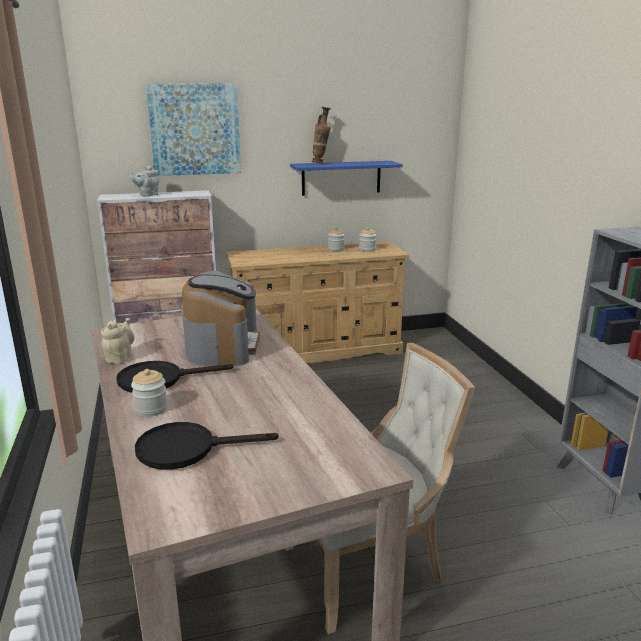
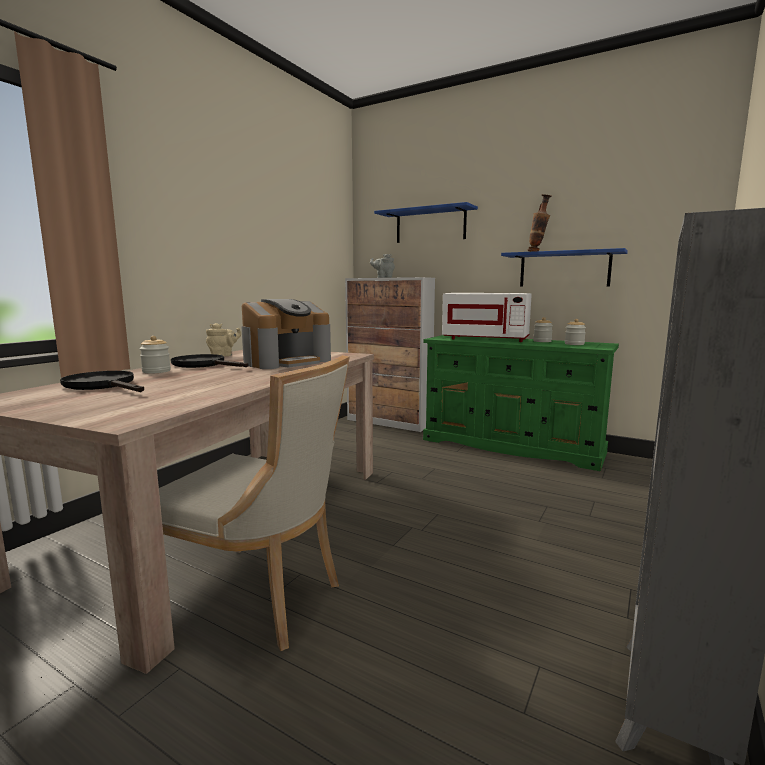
camera: 45 degrees right, 10 degrees down
picture [146,83,241,176] -> blue shelf [374,202,478,243]
beige dresser [226,241,409,363] -> green dresser [423,335,619,471]
none -> white microwave [442,293,532,342]

